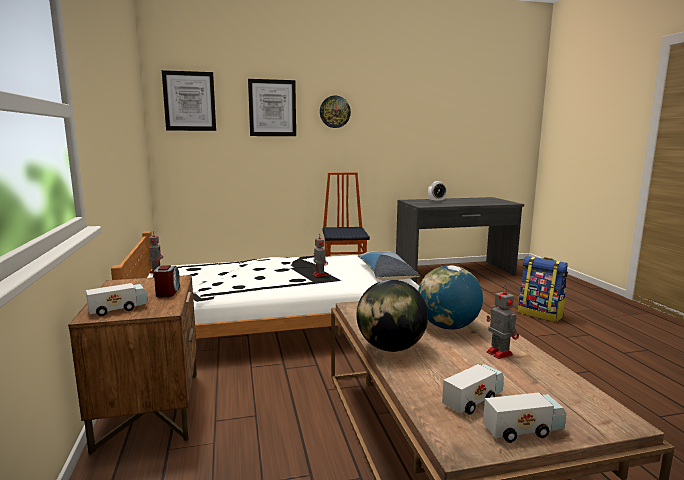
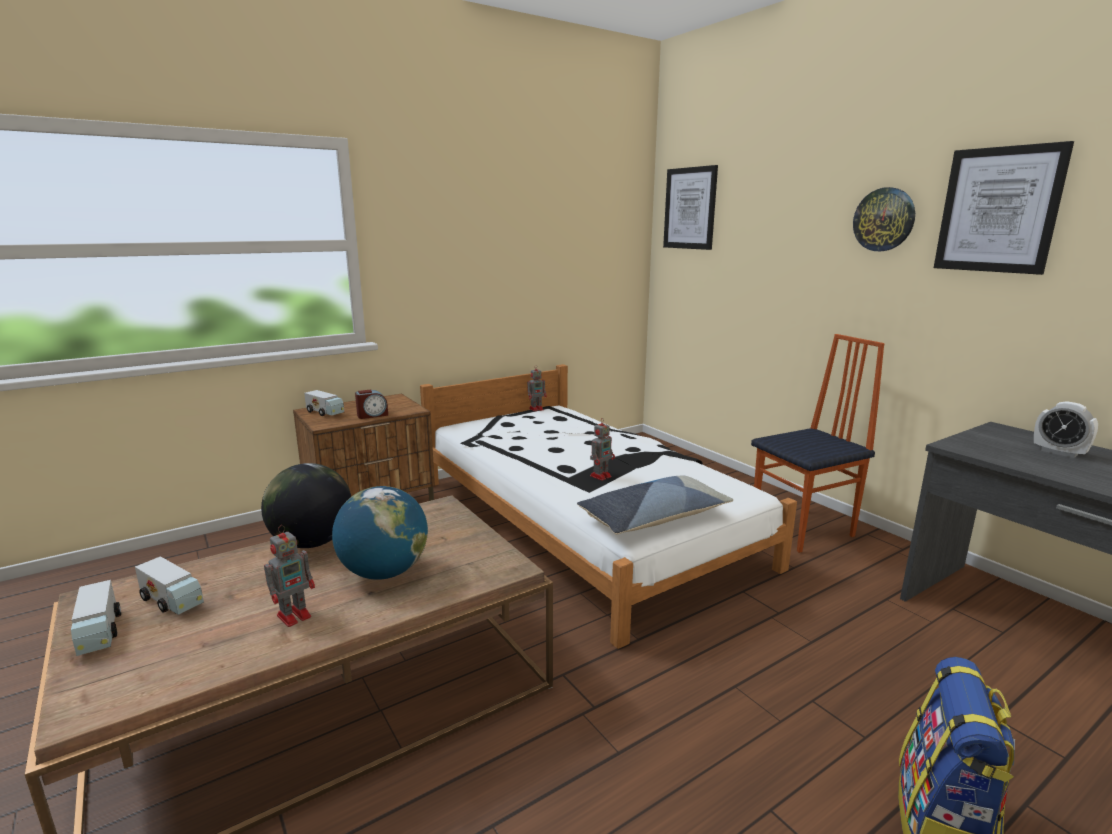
camera: 70 degrees right, 5 degrees up
picture [248,79,296,136] -> picture moved to [934,141,1074,275]

